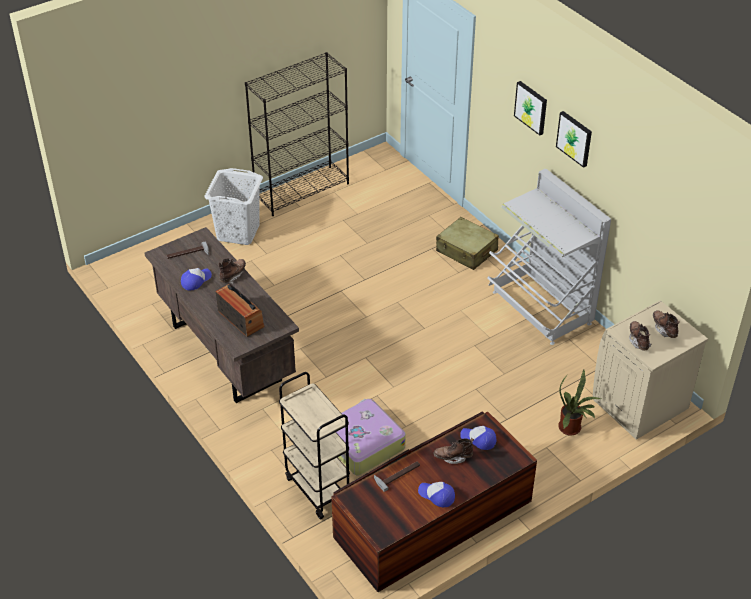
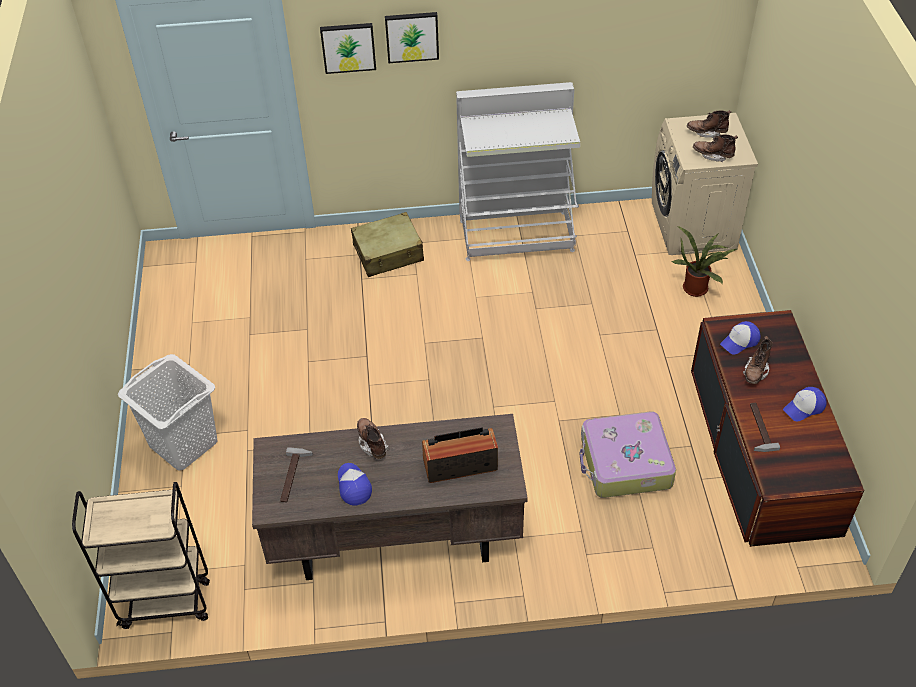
camera: 60 degrees left, 5 degrees up
black bookcase [245,52,349,216] -> none
beige cart [279,372,350,519] -> beige cart moved to [72,482,210,629]
picture [556,111,592,168] -> picture moved to [320,23,376,74]

